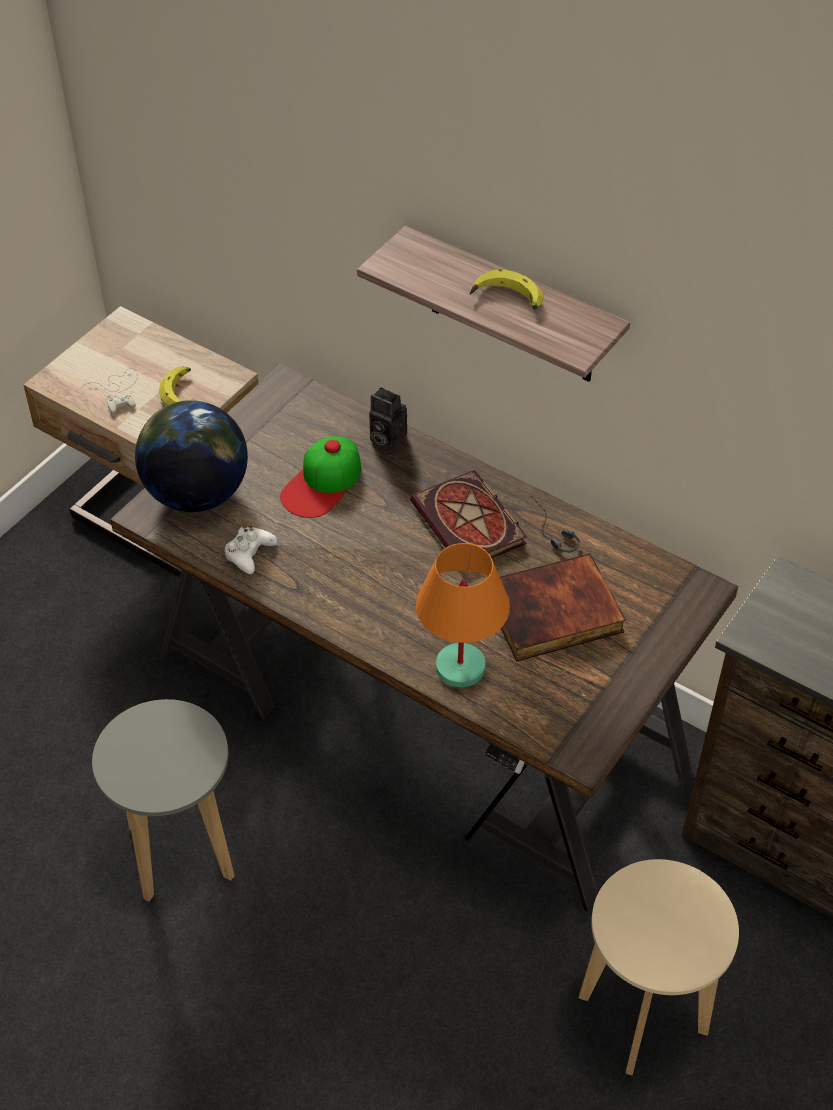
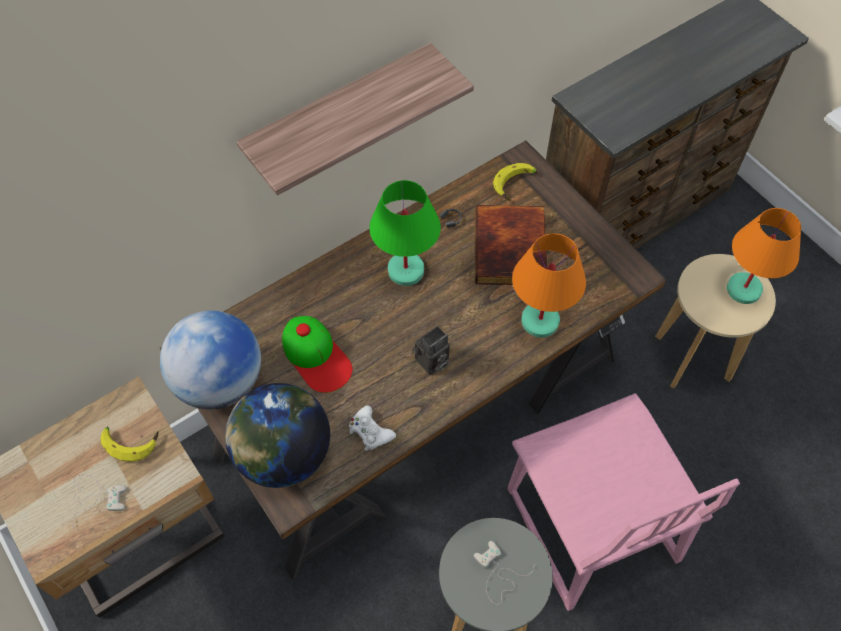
camera: 70 degrees left, 10 degrees up
camera [369,388,407,451] -> camera moved to [412,326,450,375]
book [410,470,527,558] -> green table lamp [369,180,441,286]
banana [470,270,544,310] -> banana moved to [493,163,537,201]
none -> globe [160,311,261,410]
none -> white game controller [474,541,535,604]
none -> pink chair [508,393,740,611]
none -> orange table lamp [727,208,801,304]

